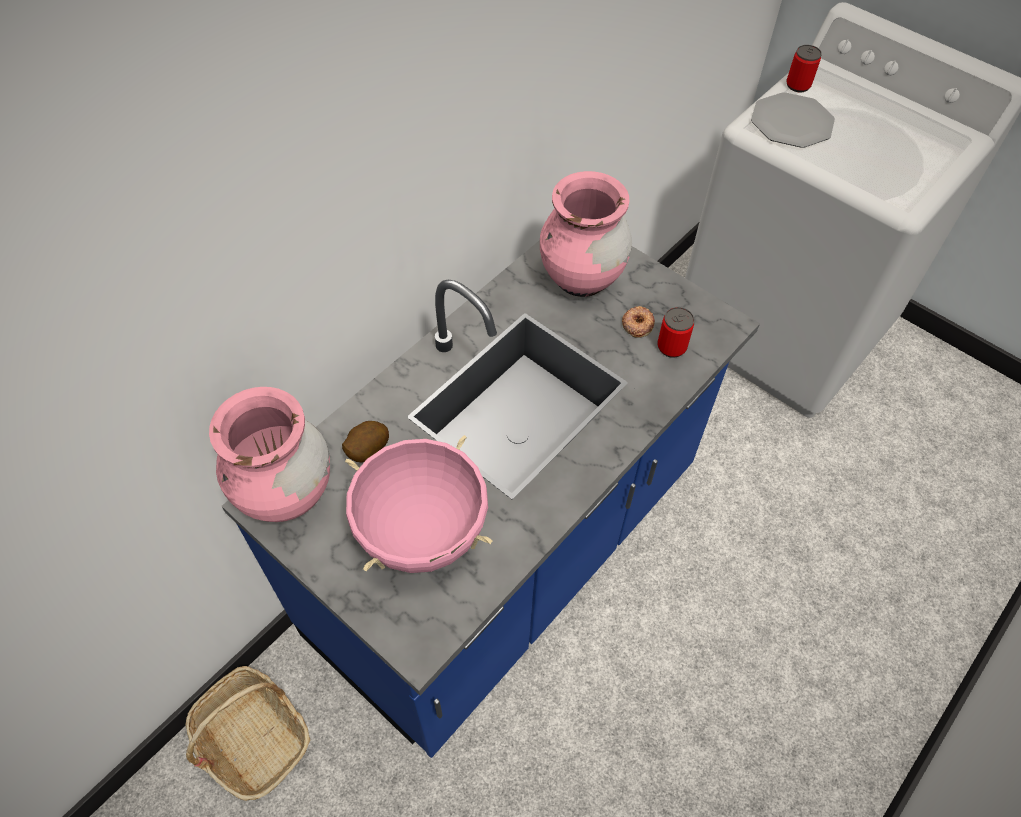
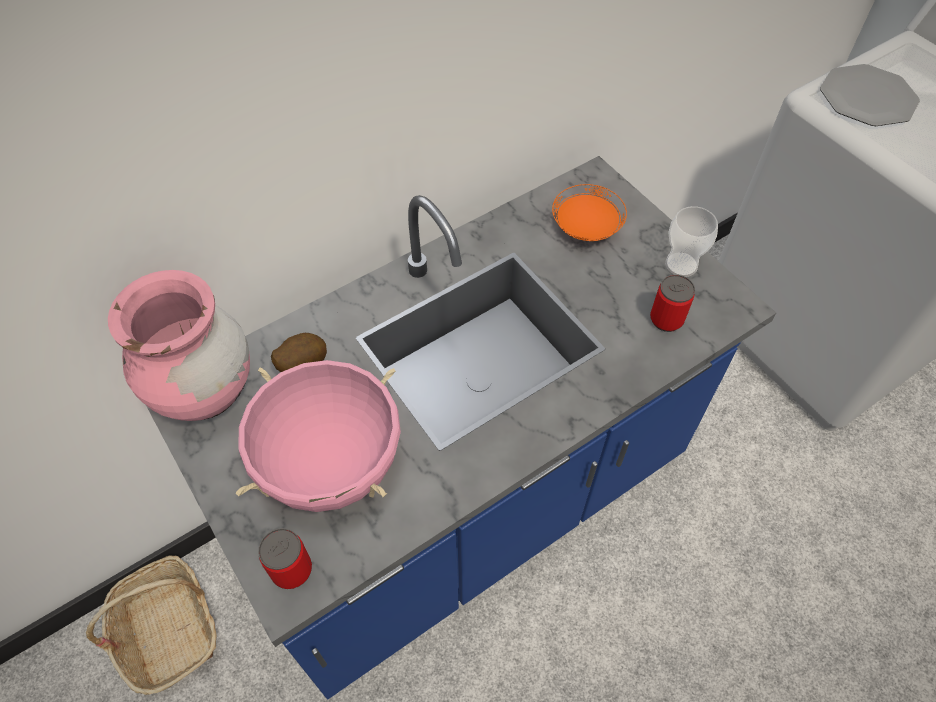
camera: 15 degrees right, 0 degrees up
pink vase [540,171,632,297] -> orange plate [552,184,627,241]
donut [622,306,655,337] -> none
can [786,45,822,92] -> can moved to [258,528,312,589]
none -> cup [665,206,718,277]

